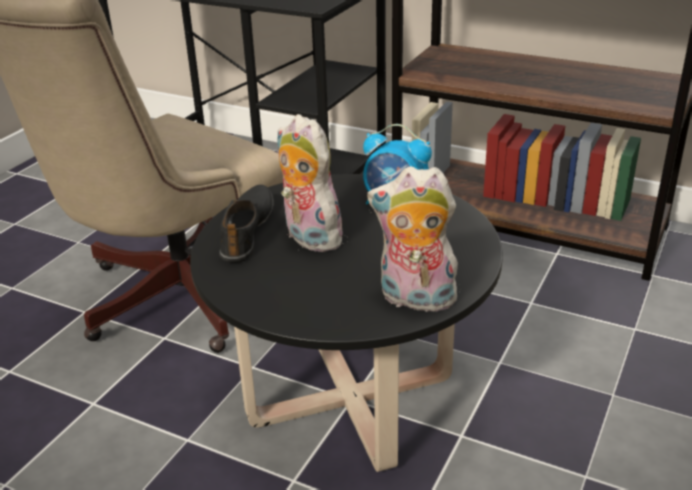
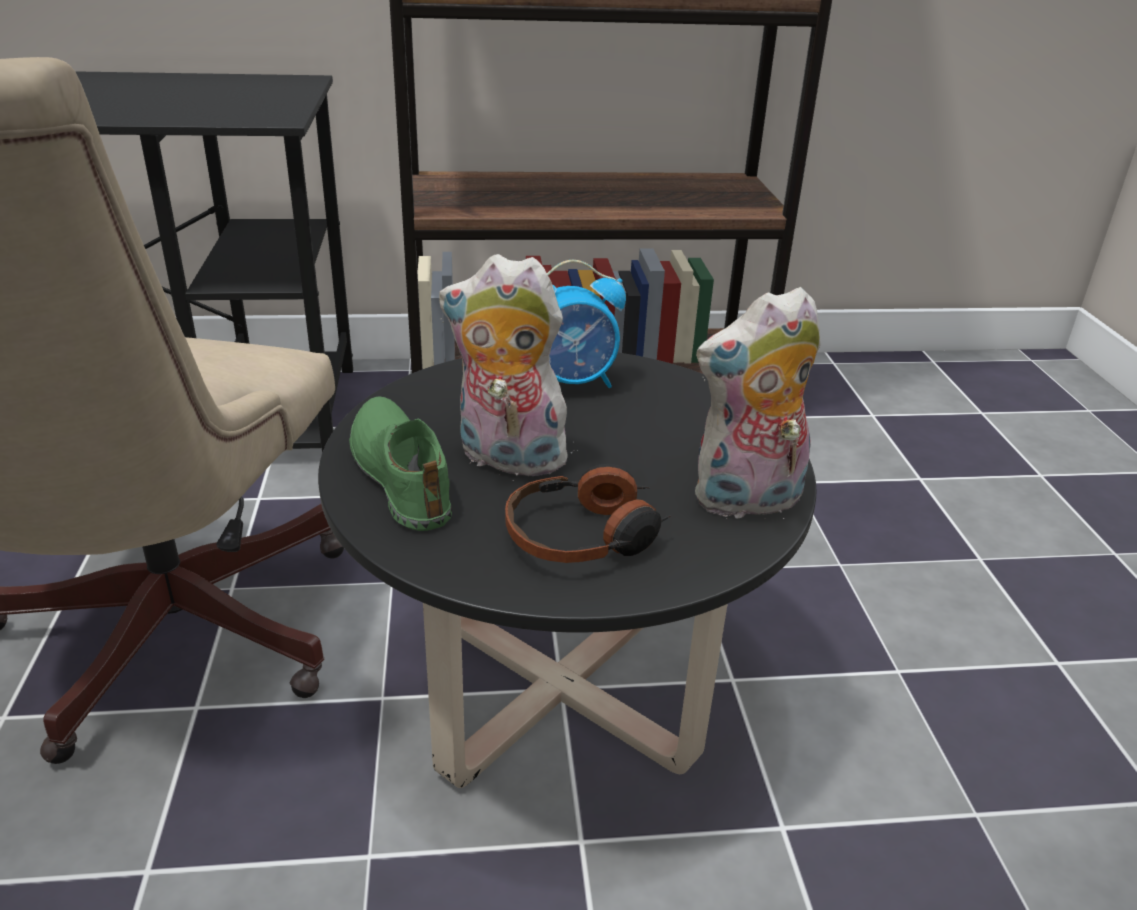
camera: 35 degrees left, 0 degrees up
black shoe [219,185,274,263] -> green shoe [349,396,452,531]
none -> headphones [505,464,671,563]

